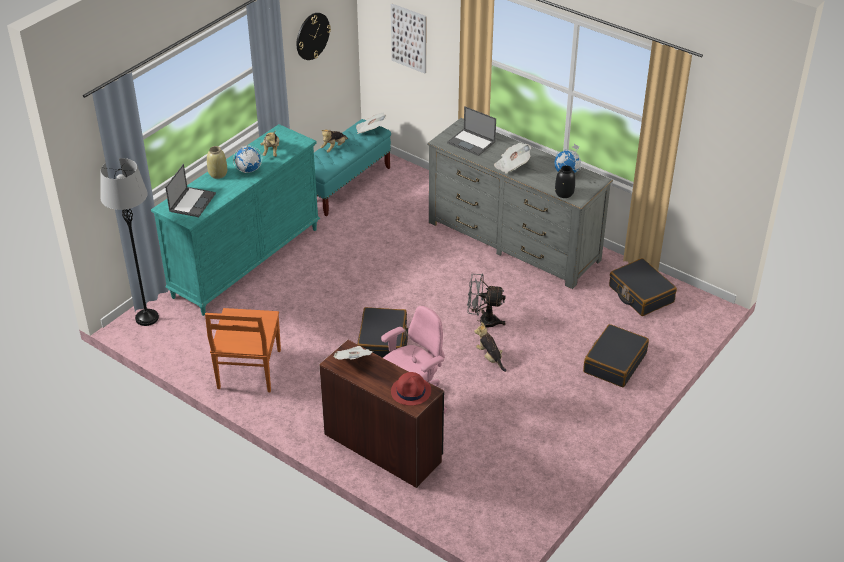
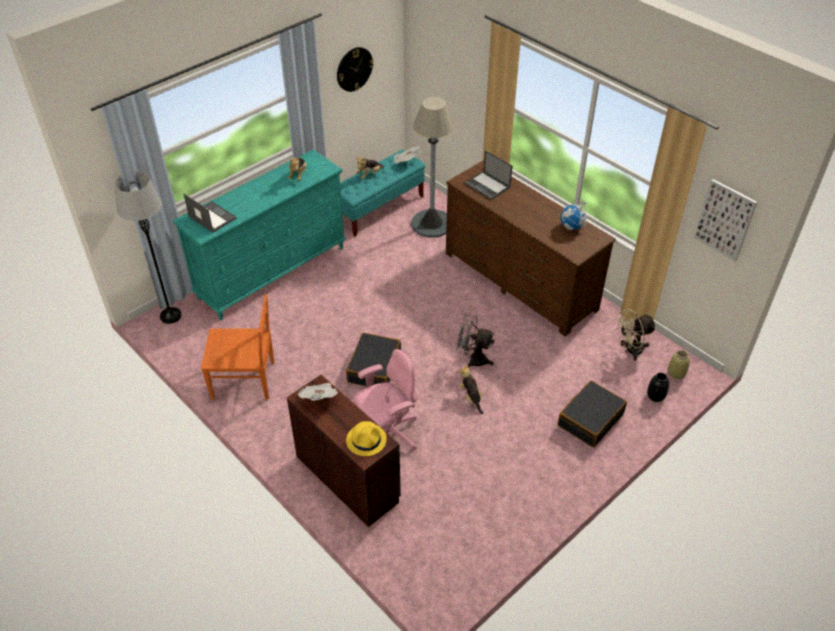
camera: 10 degrees right, 5 degrees up
laptop [165,164,216,217] -> laptop turned 75 degrees counterclockwise [184,194,237,233]
orange chair [205,308,281,392] -> orange chair turned 105 degrees counterclockwise [201,294,274,400]
beige vase [207,146,227,179] -> beige vase moved to [668,350,690,379]
globe [233,145,262,173] -> none
picture [391,4,426,74] -> picture moved to [694,179,757,261]
red hat [391,372,431,406] -> yellow hat [346,421,387,456]
grey dresser [427,118,613,289] -> brown dresser [446,160,616,336]
newspaper [494,143,531,174] -> none
black vase [555,165,575,198] -> black vase moved to [647,373,669,402]
black suitcase [609,258,677,316] -> beige fan [614,309,656,361]
none -> grey floor lamp [411,97,454,238]

